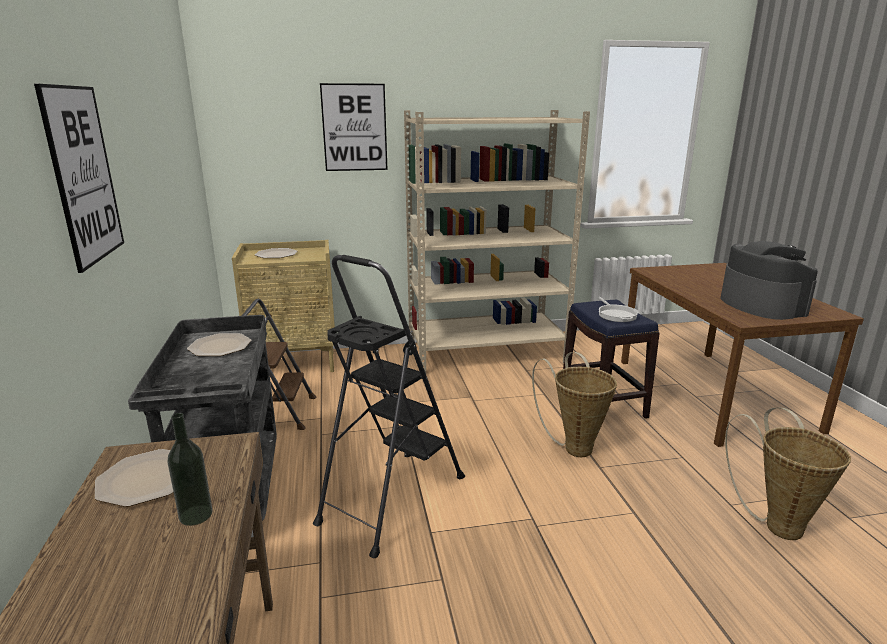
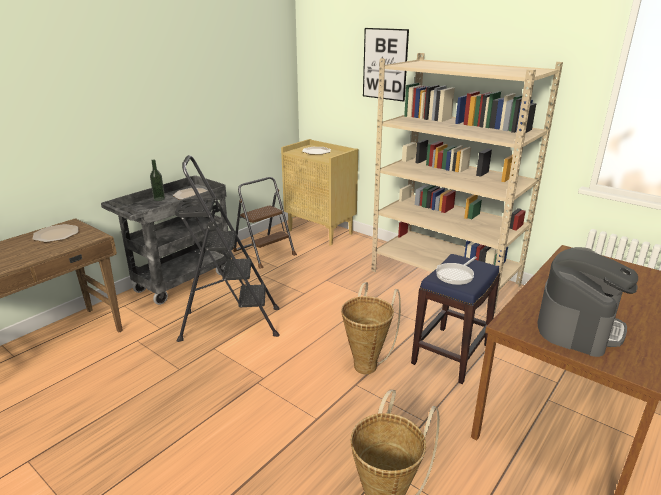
camera: 50 degrees right, 5 degrees up
picture [34,84,124,273] -> none
bottle [167,413,212,526] -> bottle moved to [150,159,165,201]

